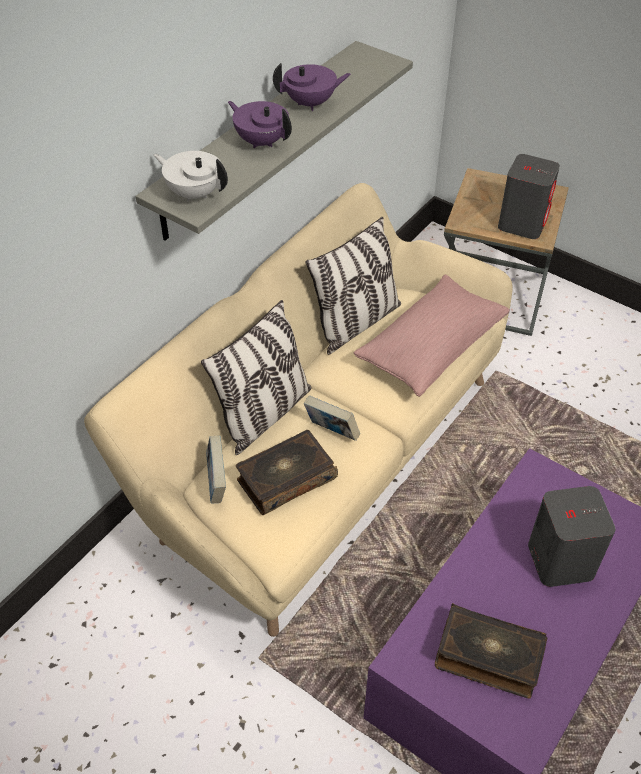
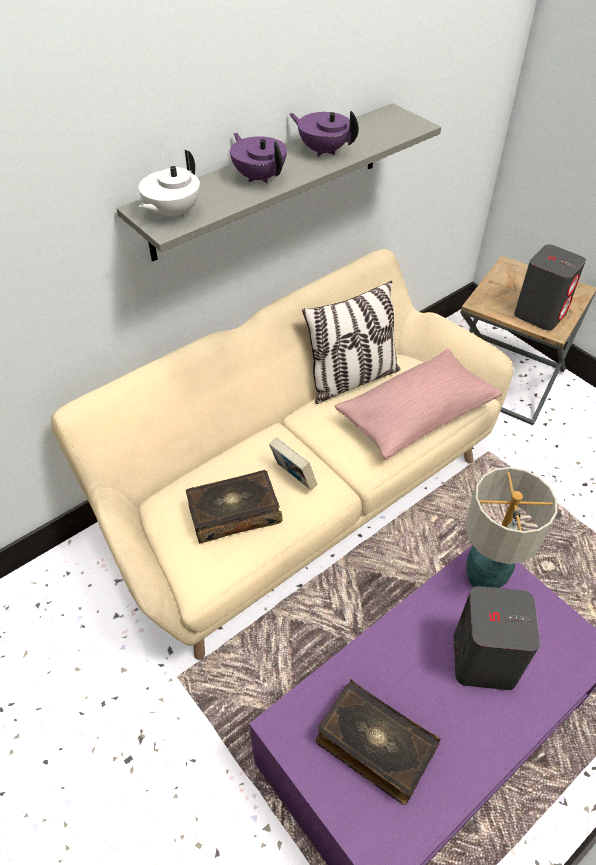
camera: 15 degrees right, 0 degrees up
white teapot [154,151,228,202] -> white teapot turned 105 degrees counterclockwise [138,150,200,221]
pillow [201,300,312,455] -> none
book [206,436,226,503] -> none
purple teapot [273,63,351,111] -> purple teapot turned 150 degrees counterclockwise [289,111,359,157]
none -> table lamp [465,467,557,588]

